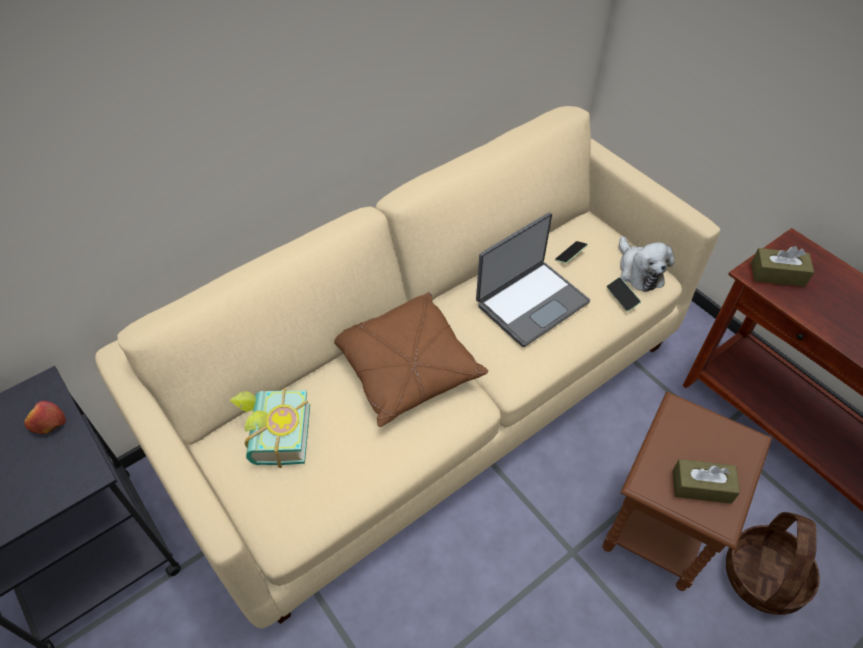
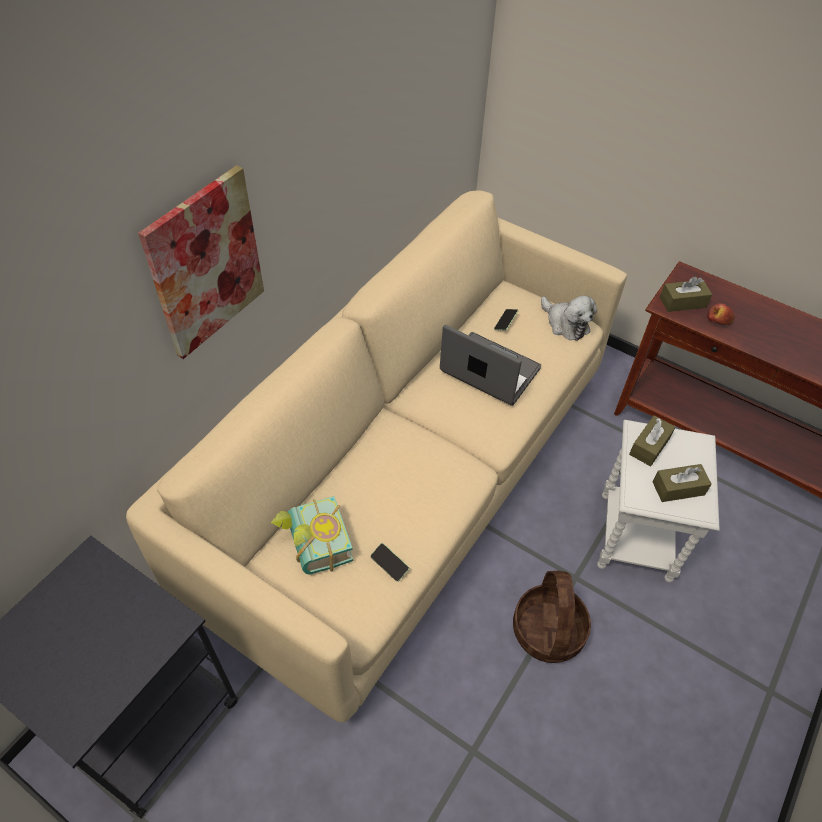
camera: 20 degrees left, 0 degrees up
apple [24,401,66,434] -> apple moved to [707,303,735,325]
brown pillow [334,292,488,427] -> none
laptop [476,213,590,347] -> laptop turned 90 degrees counterclockwise [440,325,541,406]
brown side table [603,392,772,591] -> white side table [597,420,720,582]
phone [607,277,641,311] -> phone moved to [370,543,409,582]
basket [726,512,820,615] -> basket moved to [513,571,591,663]
none -> picture [138,165,264,359]
none -> brown tissue box [629,415,675,466]

